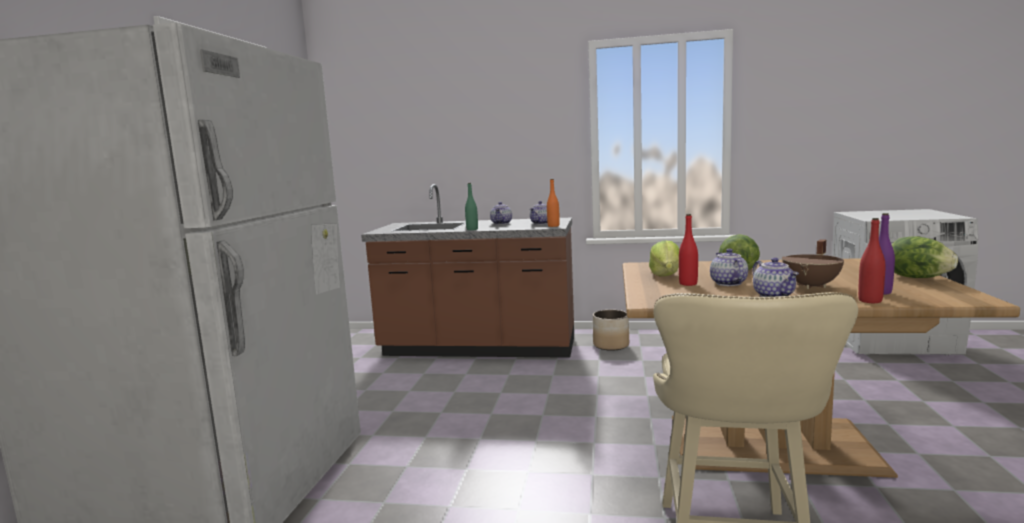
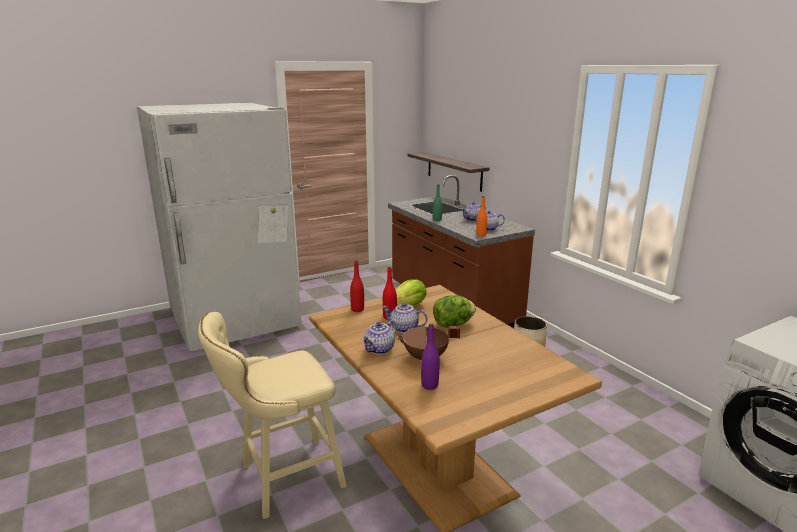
camera: 50 degrees right, 10 degrees up
teapot [710,249,748,286] -> teapot turned 120 degrees counterclockwise [382,303,427,333]
red bottle [858,218,886,303] -> red bottle moved to [350,260,364,312]
lettuce [892,236,958,278] -> none
none -> shelf [407,152,489,192]

